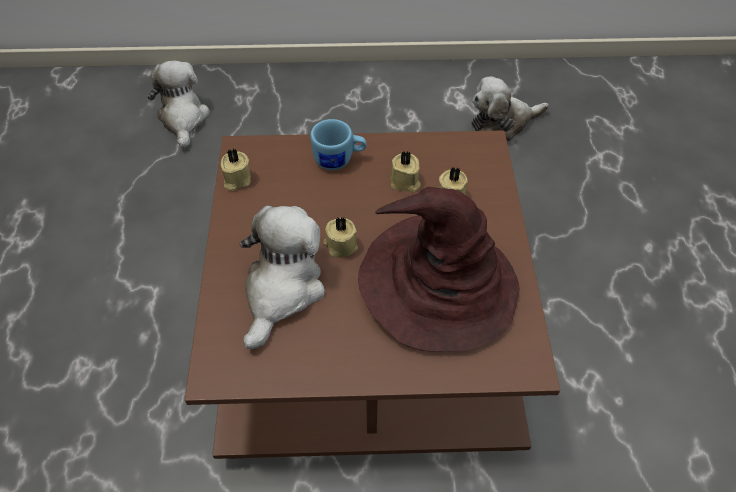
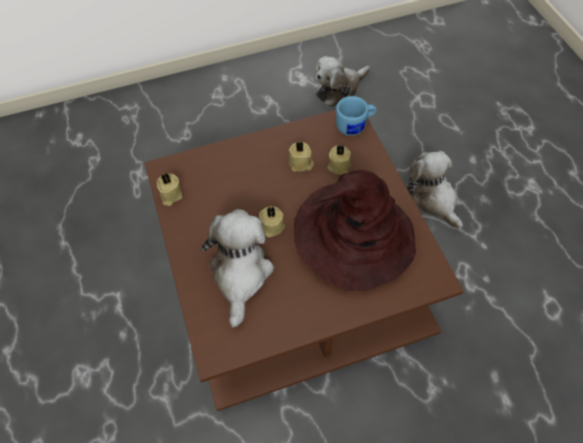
camera: 15 degrees left, 5 degrees up
plush toy [148,60,210,149] -> plush toy moved to [407,151,463,229]
blue mug [310,119,366,170] -> blue mug moved to [336,96,377,136]

